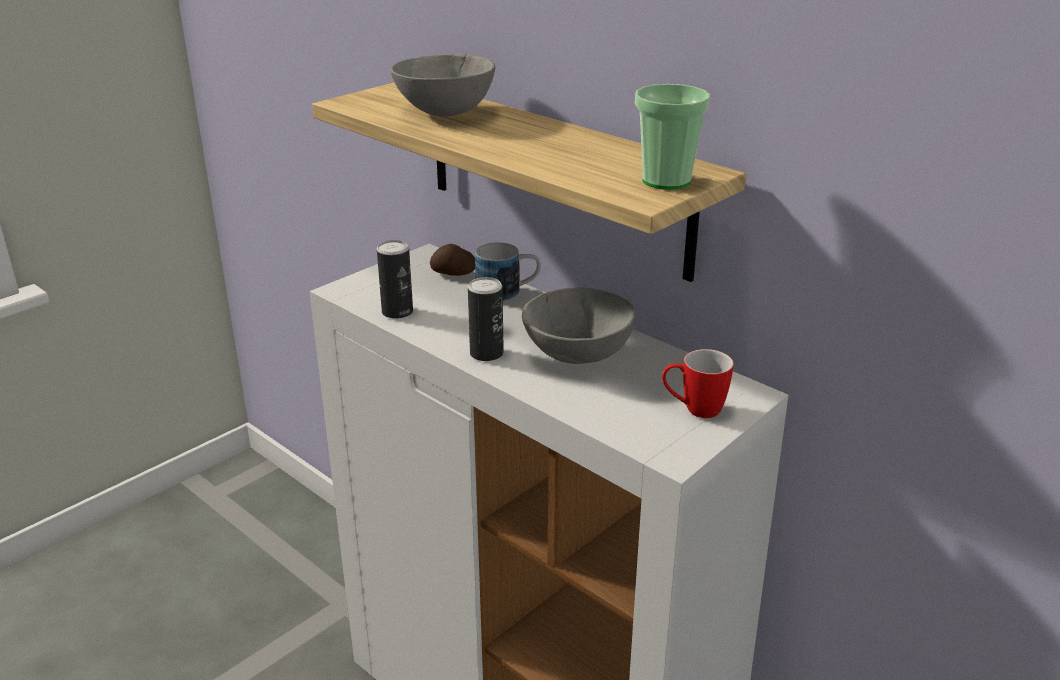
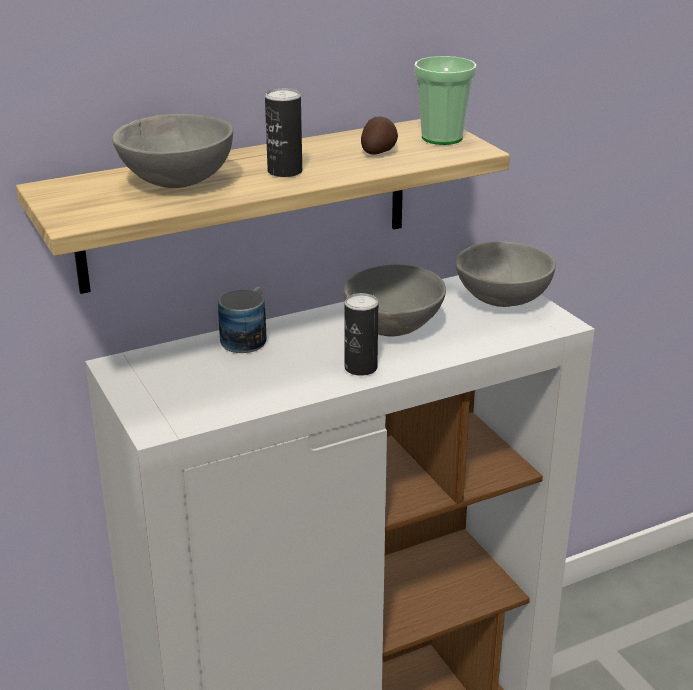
camera: 70 degrees left, 0 degrees up
can [377,240,413,319] -> can moved to [265,88,302,177]
potato [430,244,475,276] -> potato moved to [361,117,398,154]
mug [662,349,734,418] -> grey bowl [455,241,556,307]

